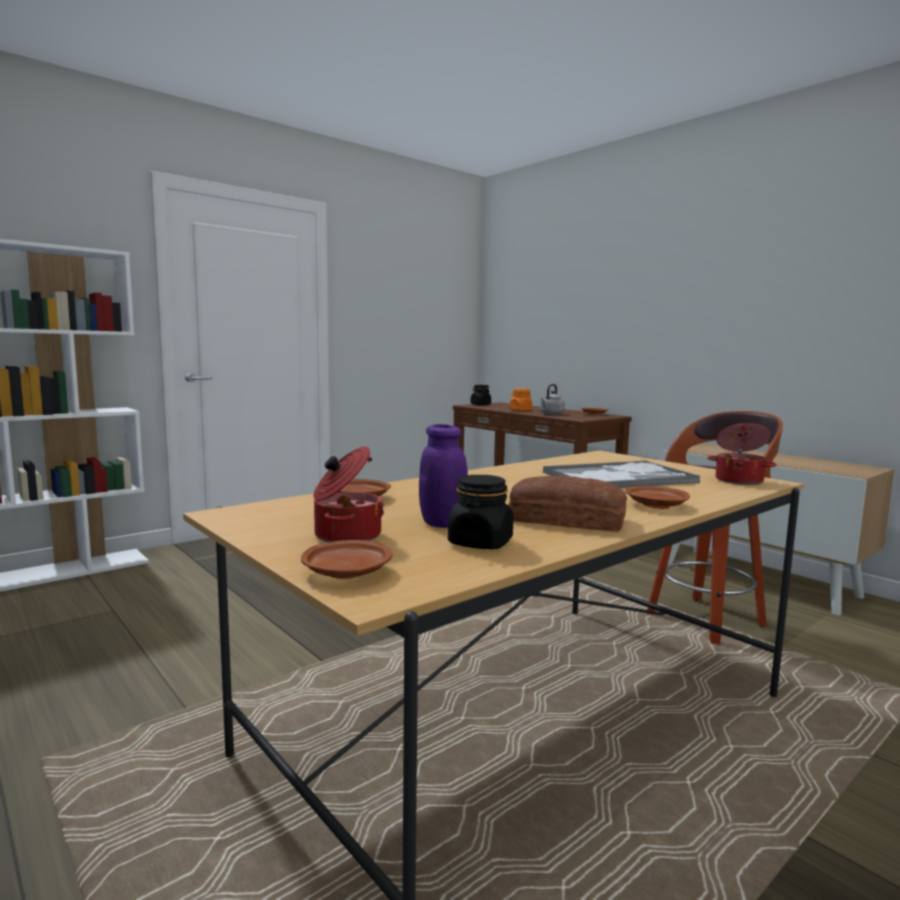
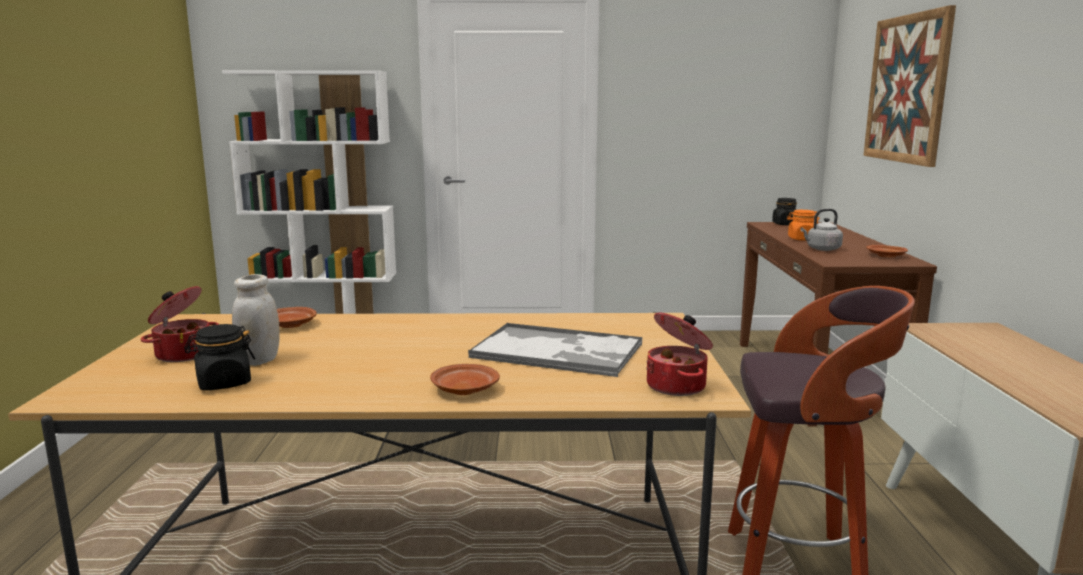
camera: 40 degrees right, 5 degrees up
brown plate [301,540,393,579] -> none
purple jar [419,424,468,528] -> white jar [232,274,280,366]
bread [508,476,627,532] -> none
none -> picture [863,5,956,167]

